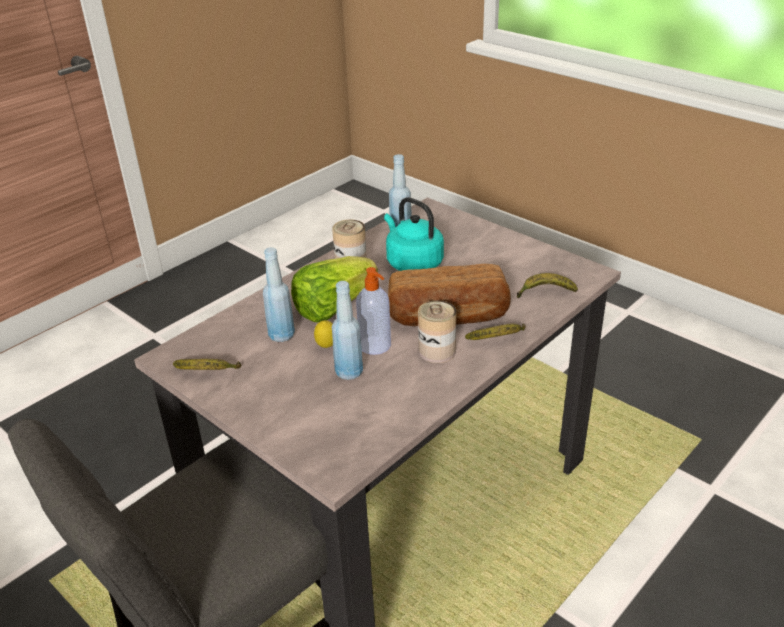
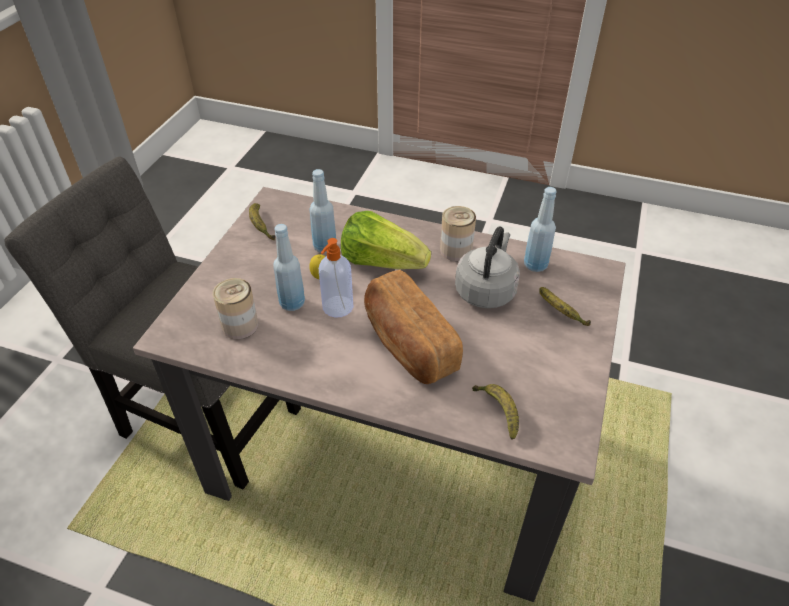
camera: 65 degrees right, 10 degrees up
turquoise kettle [384,197,444,271] -> grey kettle [455,226,520,308]
can [418,300,456,363] -> can moved to [213,278,258,339]
banana [465,324,526,340] -> banana moved to [539,287,591,326]

